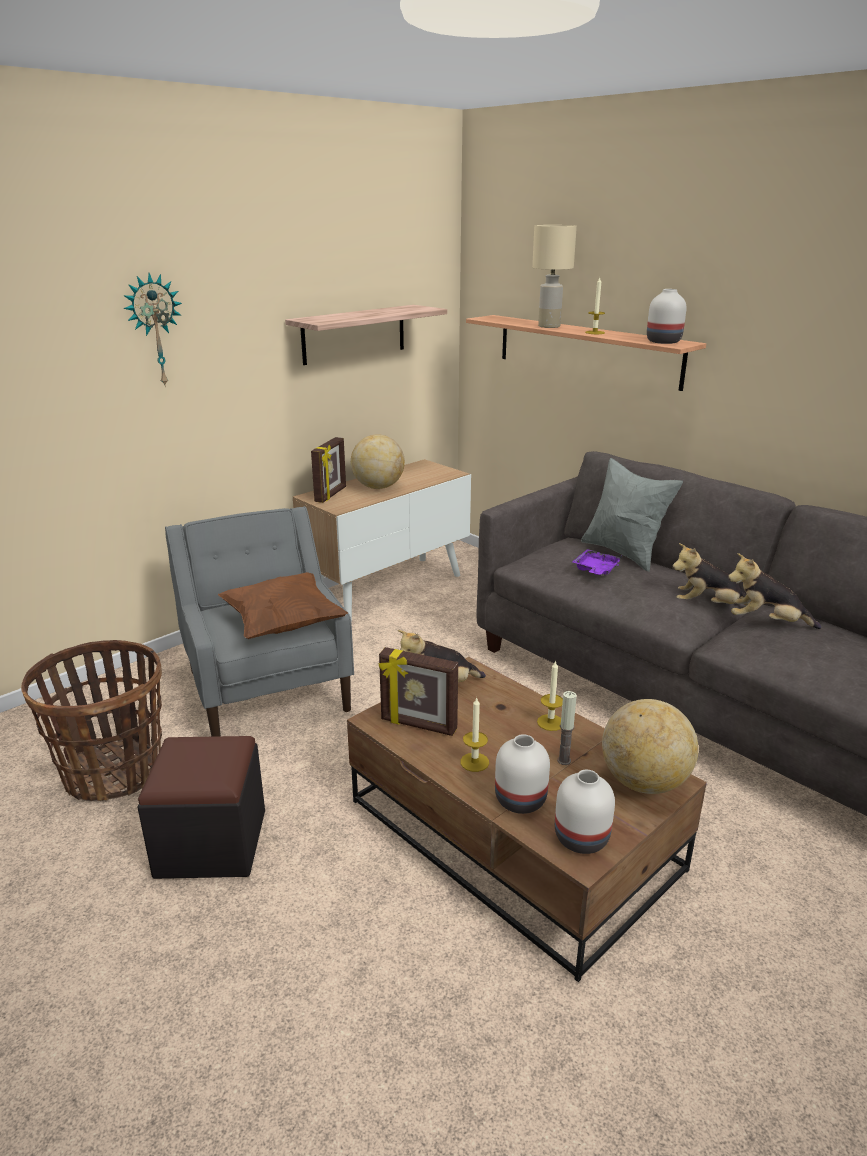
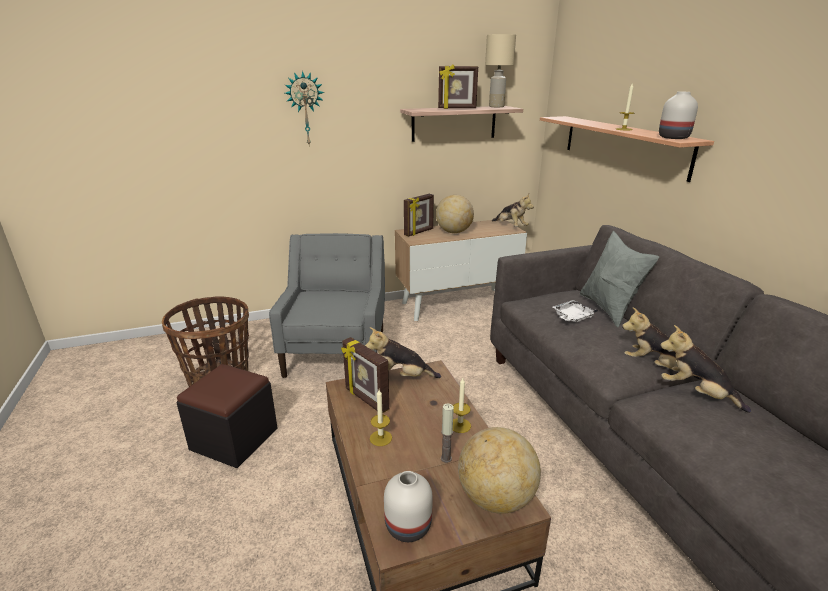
camera: 25 degrees right, 0 degrees up
brown pillow [218,572,348,639] -> none
white vase [495,734,550,814] -> none
beige table lamp [532,225,577,328] -> beige table lamp moved to [485,34,516,107]
purple tray [572,549,622,575] -> white tray [553,300,598,323]
none -> picture frame [438,65,478,109]
none -> plush toy [492,194,534,227]

